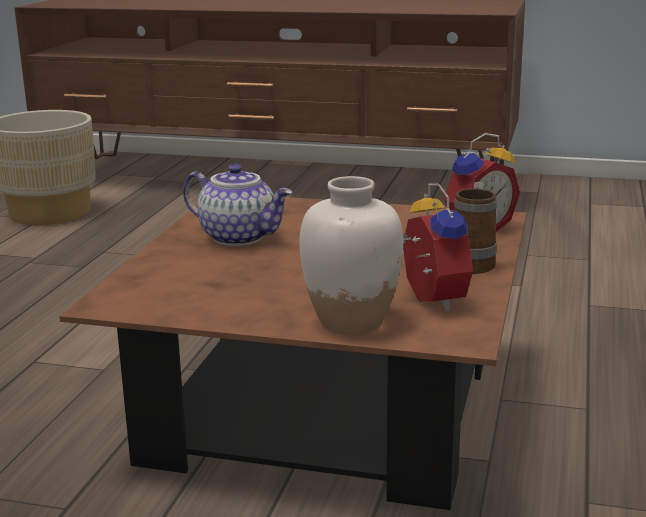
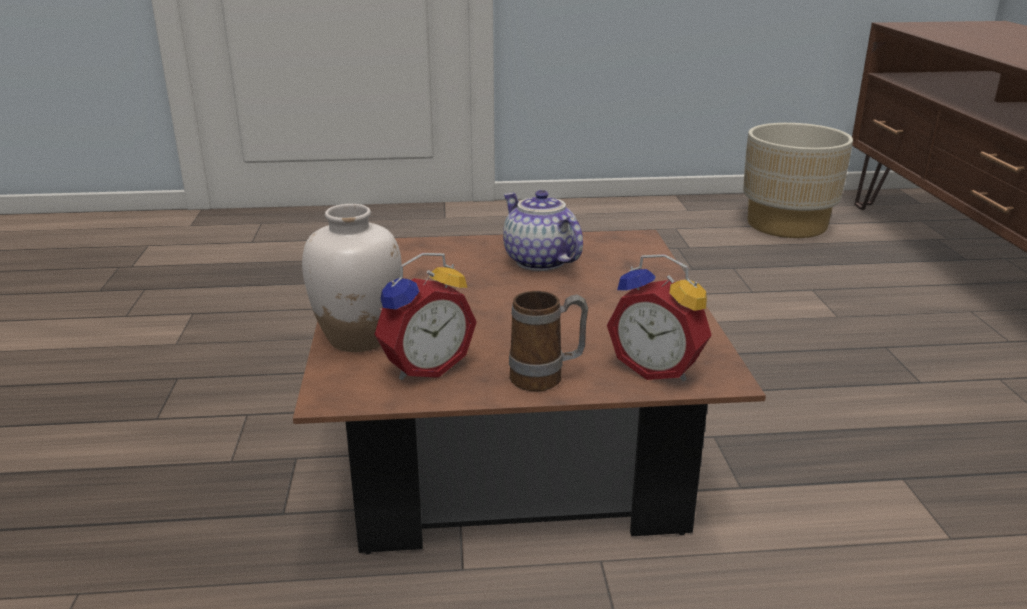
camera: 70 degrees right, 5 degrees up
teapot [183,164,292,246] -> teapot turned 135 degrees clockwise [503,190,583,271]

